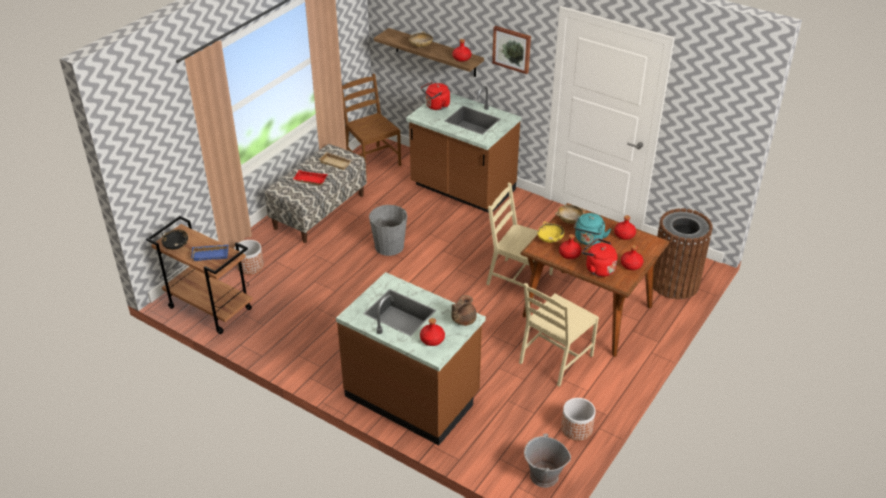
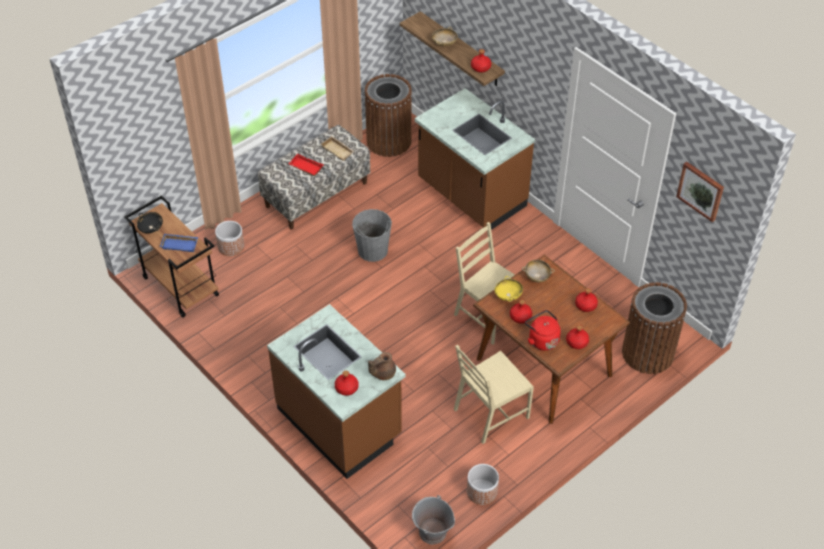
camera: 15 degrees right, 10 degrees up
brown chair [342,74,401,178] -> brown trash can [364,74,412,157]
red kettle [421,82,450,110] -> none
picture [492,26,531,74] -> picture moved to [676,162,724,222]
turquoise kettle [574,213,611,246] -> none

